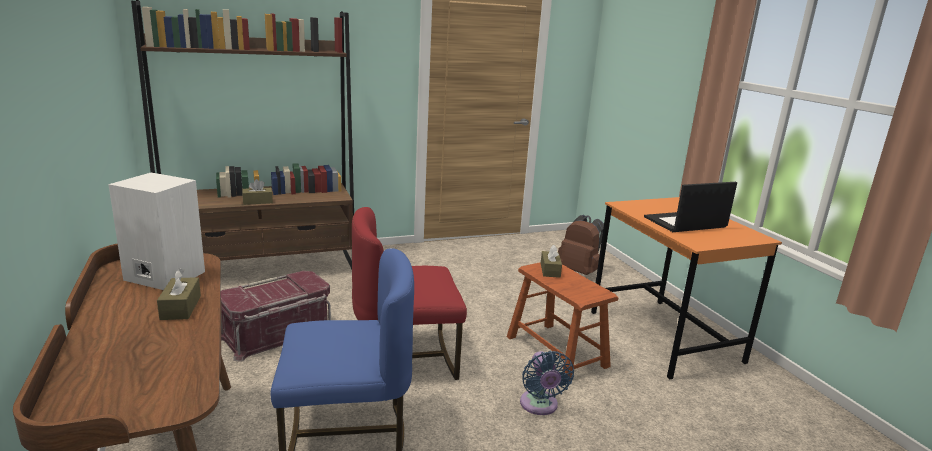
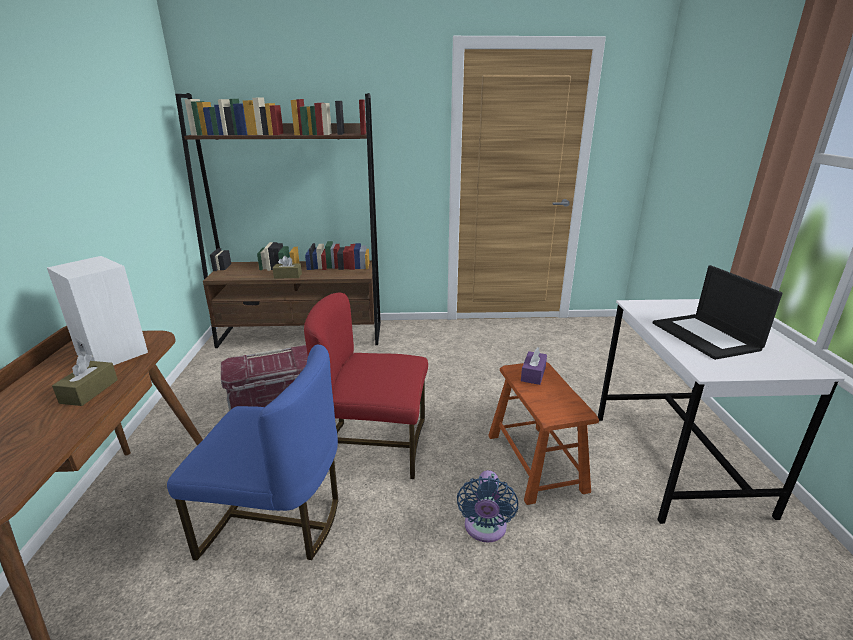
camera: 20 degrees right, 5 degrees up
brown tissue box [541,245,562,278] -> purple tissue box [521,347,547,385]
brown backpack [558,215,604,275] -> none
orange desk [591,197,782,379] -> white desk [598,299,845,524]
laptop [644,182,737,232] -> laptop turned 105 degrees counterclockwise [653,265,783,360]

